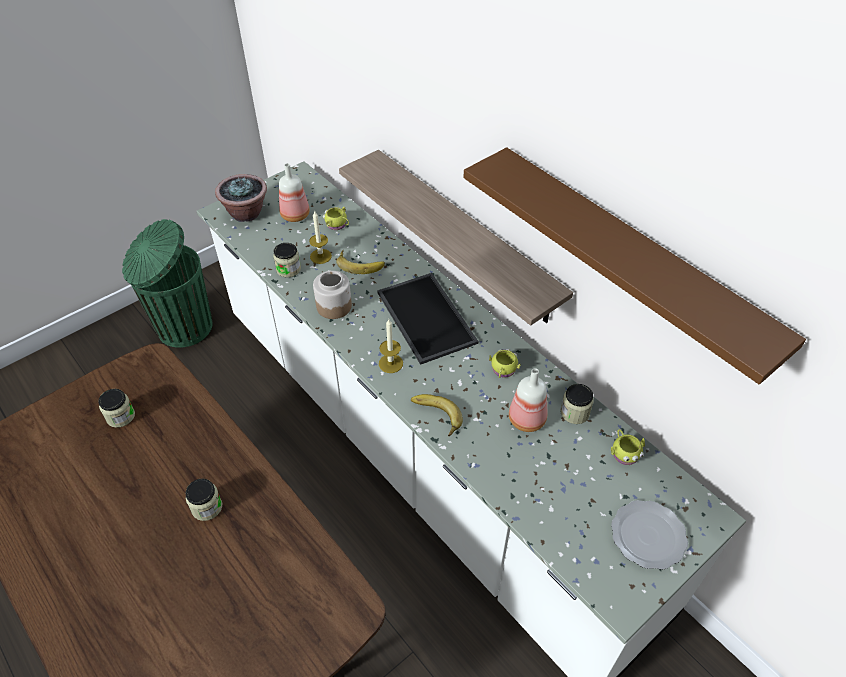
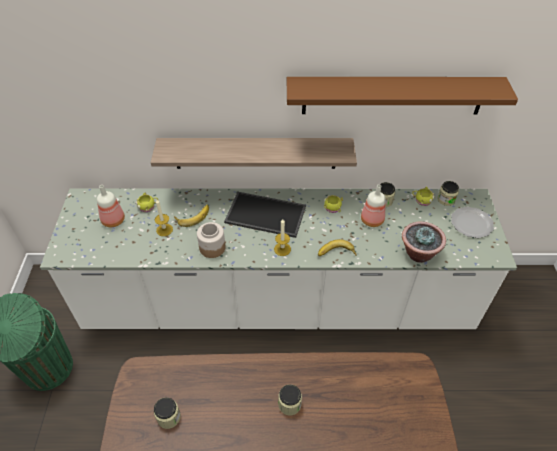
camera: 50 degrees left, 0 degrees up
potted plant [215,174,267,222] -> potted plant moved to [402,221,446,263]
jar [273,243,301,277] -> jar moved to [437,181,459,206]

